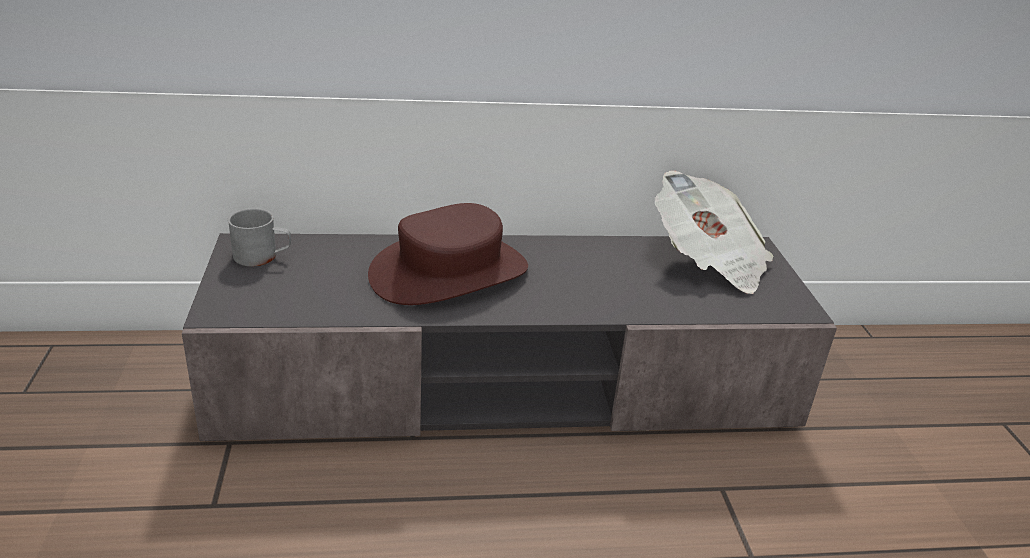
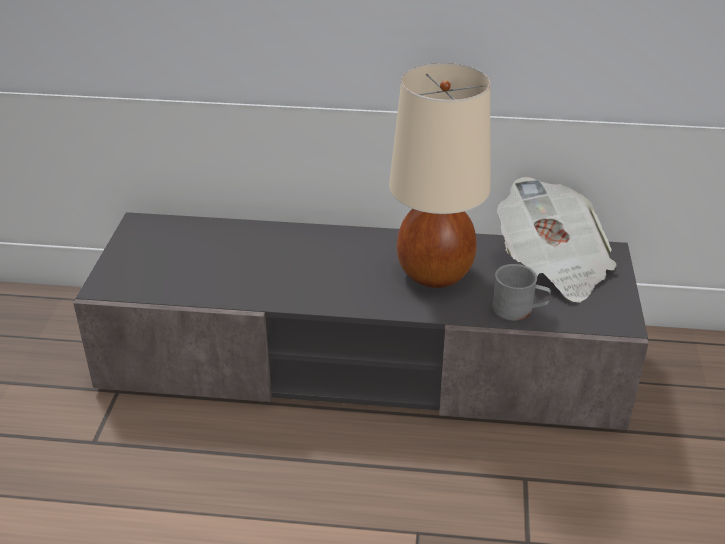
camera: 15 degrees right, 5 degrees up
grey mug [227,208,291,266] -> grey mug moved to [492,264,551,321]
brown hat [368,203,528,305] -> none
none -> beige table lamp [389,63,491,288]

